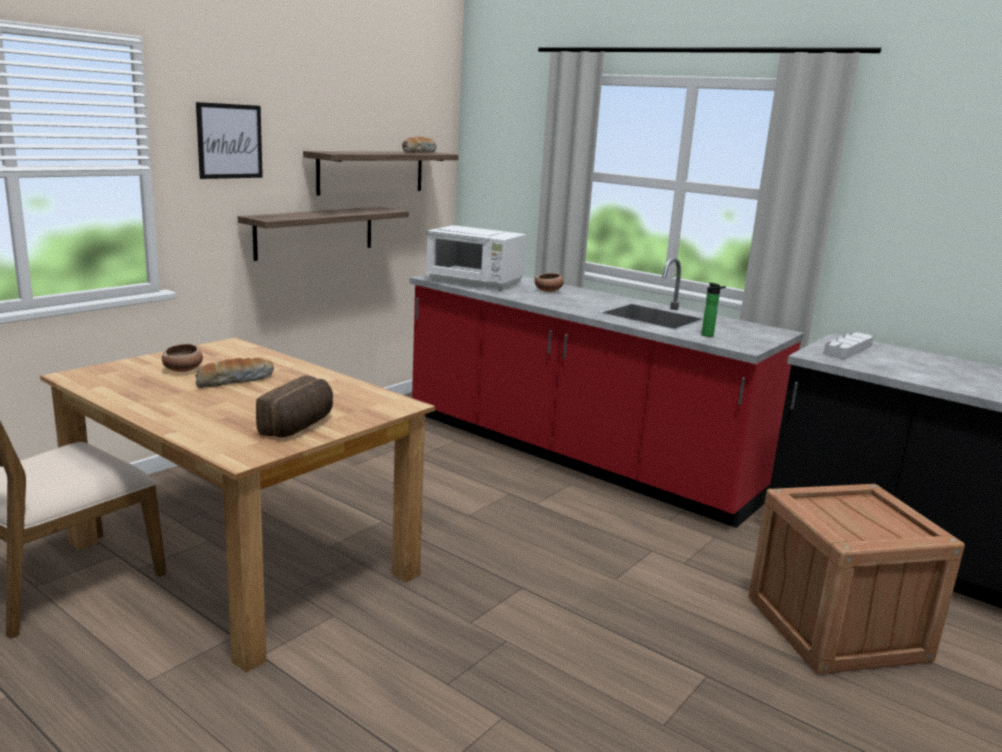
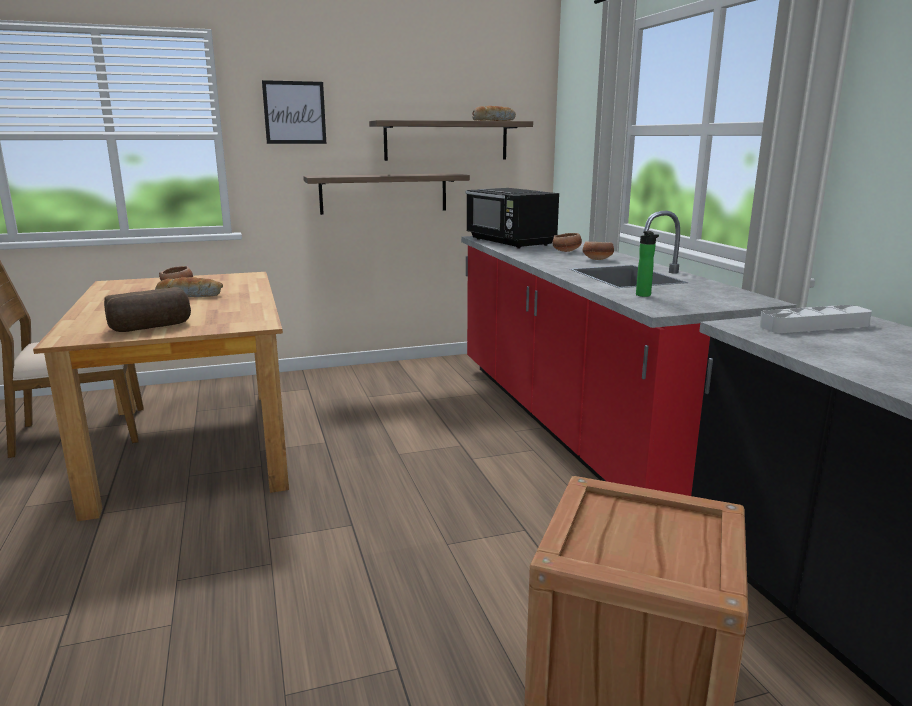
camera: 35 degrees right, 0 degrees up
white microwave [426,225,527,291] -> black microwave [466,188,559,248]
none -> bowl [583,241,614,260]

